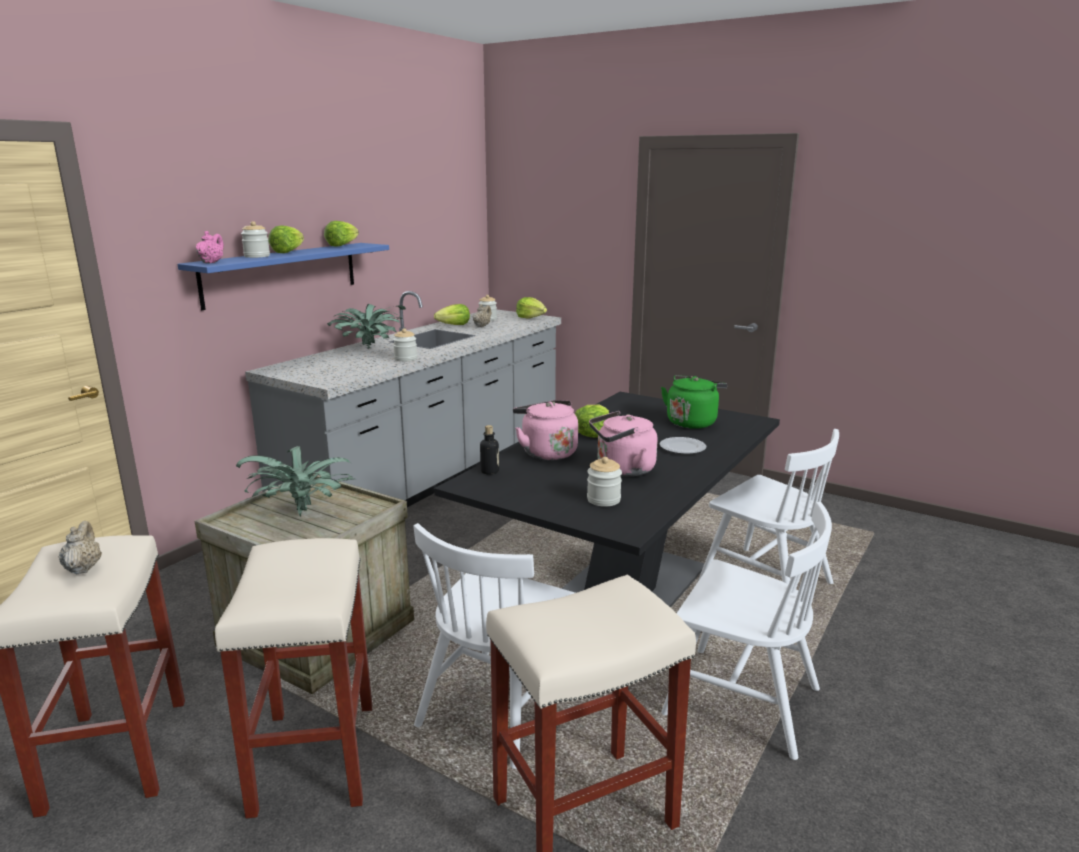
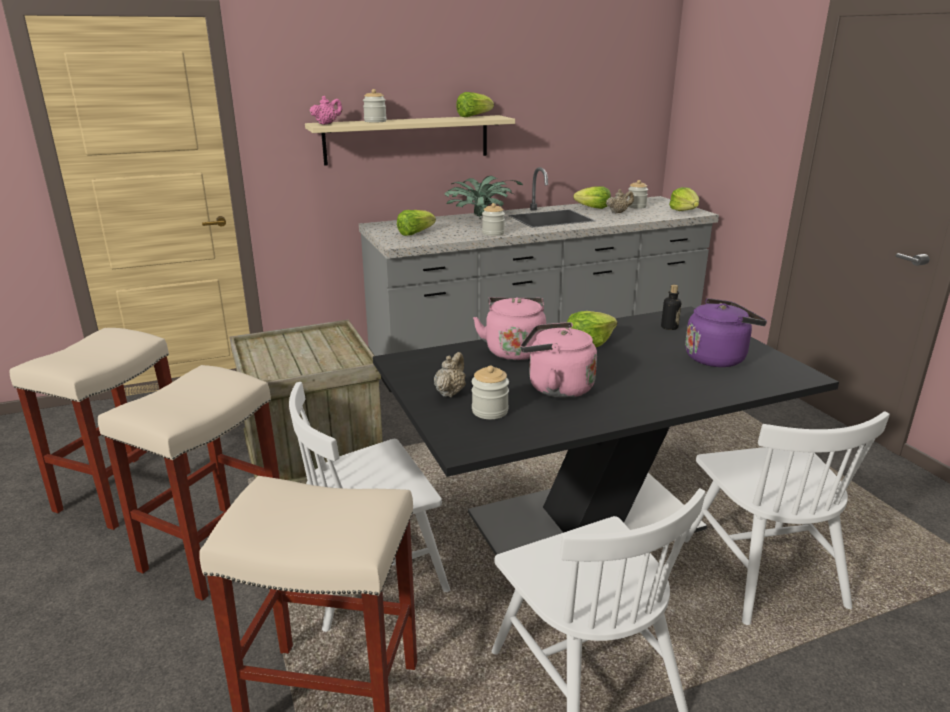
camera: 35 degrees right, 5 degrees up
beige teapot [58,521,102,574] -> beige teapot moved to [434,352,466,397]
blue shelf [177,243,389,310] -> beige shelf [305,115,515,166]
potted plant [236,446,354,517] -> none
lettuce [268,225,304,253] -> lettuce moved to [397,210,436,236]
bottle [480,425,499,474] -> bottle moved to [661,285,681,330]
plate [660,437,706,454] -> none
green kettle [661,375,727,429] -> purple kettle [685,298,767,367]

